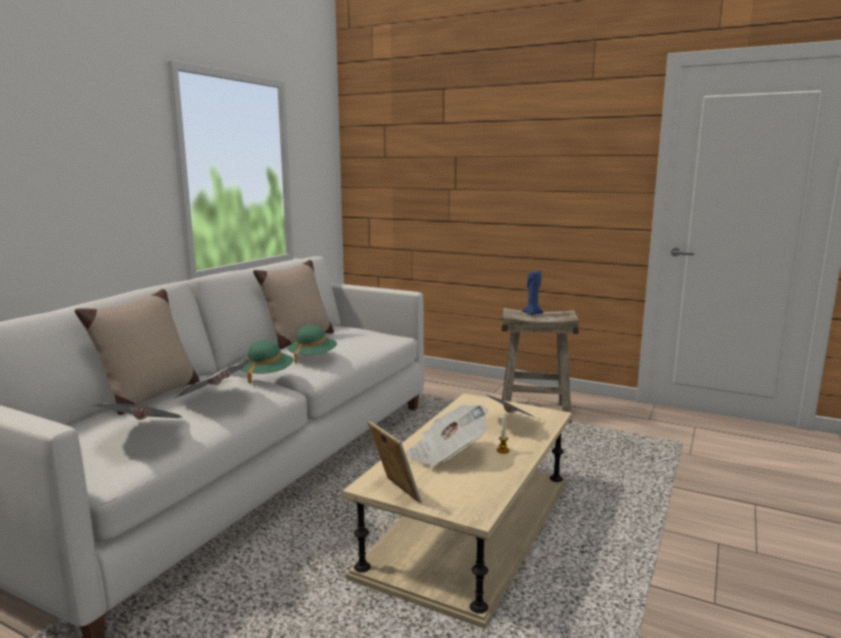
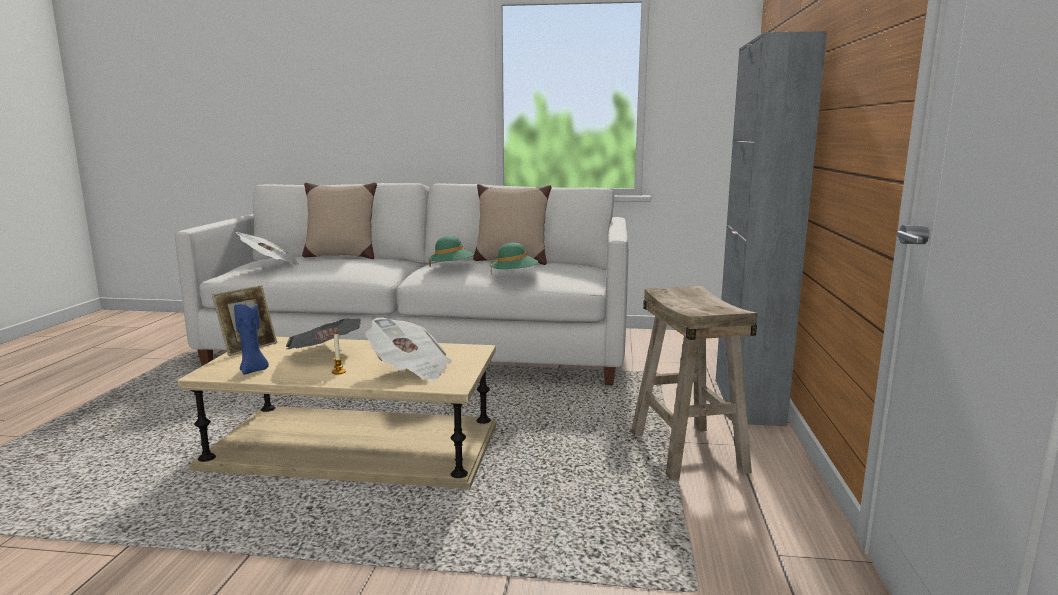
camera: 70 degrees right, 0 degrees up
newspaper [175,359,253,398] -> none
green hat [241,340,294,384] -> green hat moved to [491,242,538,274]
blue candle [522,269,544,315] -> blue candle moved to [234,300,269,375]
none -> grey cabinet [716,31,827,426]

